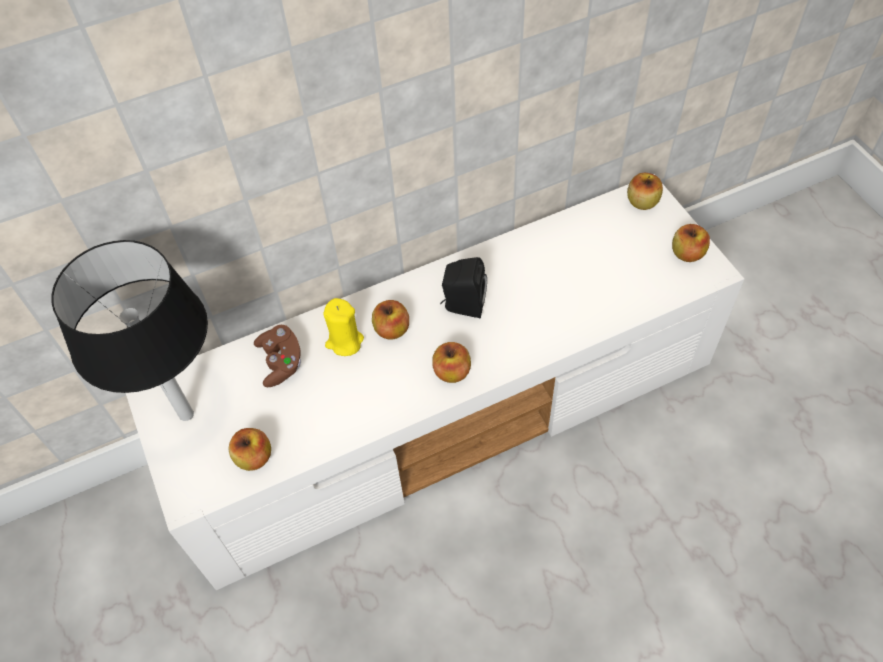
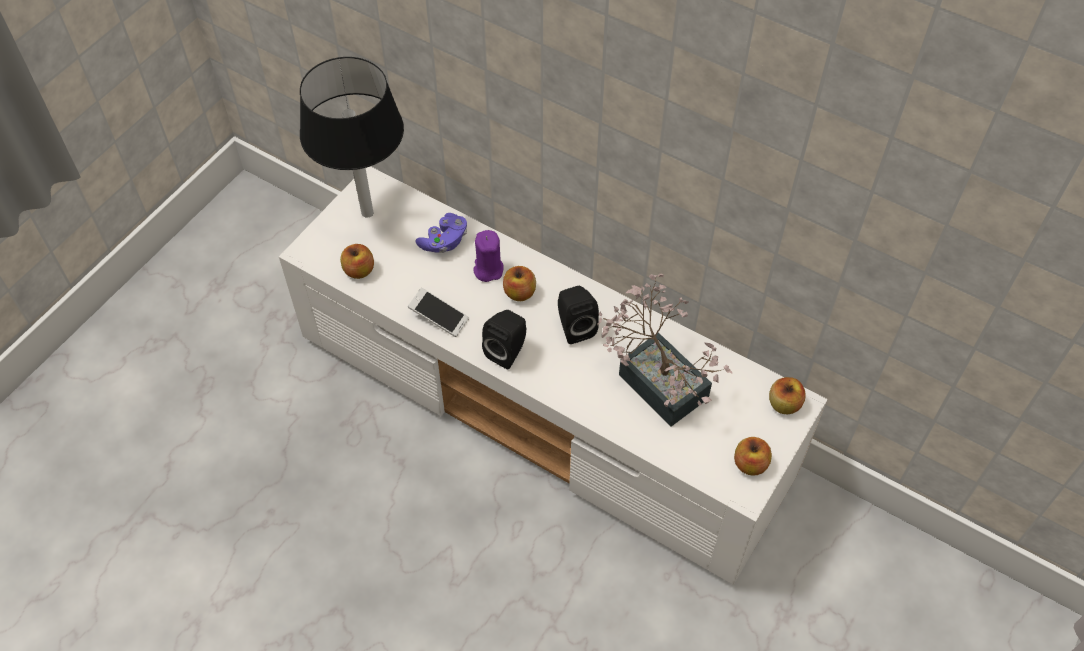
camera: 55 degrees right, 0 degrees up
brown game controller [254,325,301,387] -> purple game controller [416,213,467,253]
yellow candle [323,298,364,356] -> purple candle [473,230,504,282]
apple [432,342,471,383] -> black speaker [482,310,526,369]
none -> phone [408,288,469,337]
none -> potted plant [597,274,732,427]

